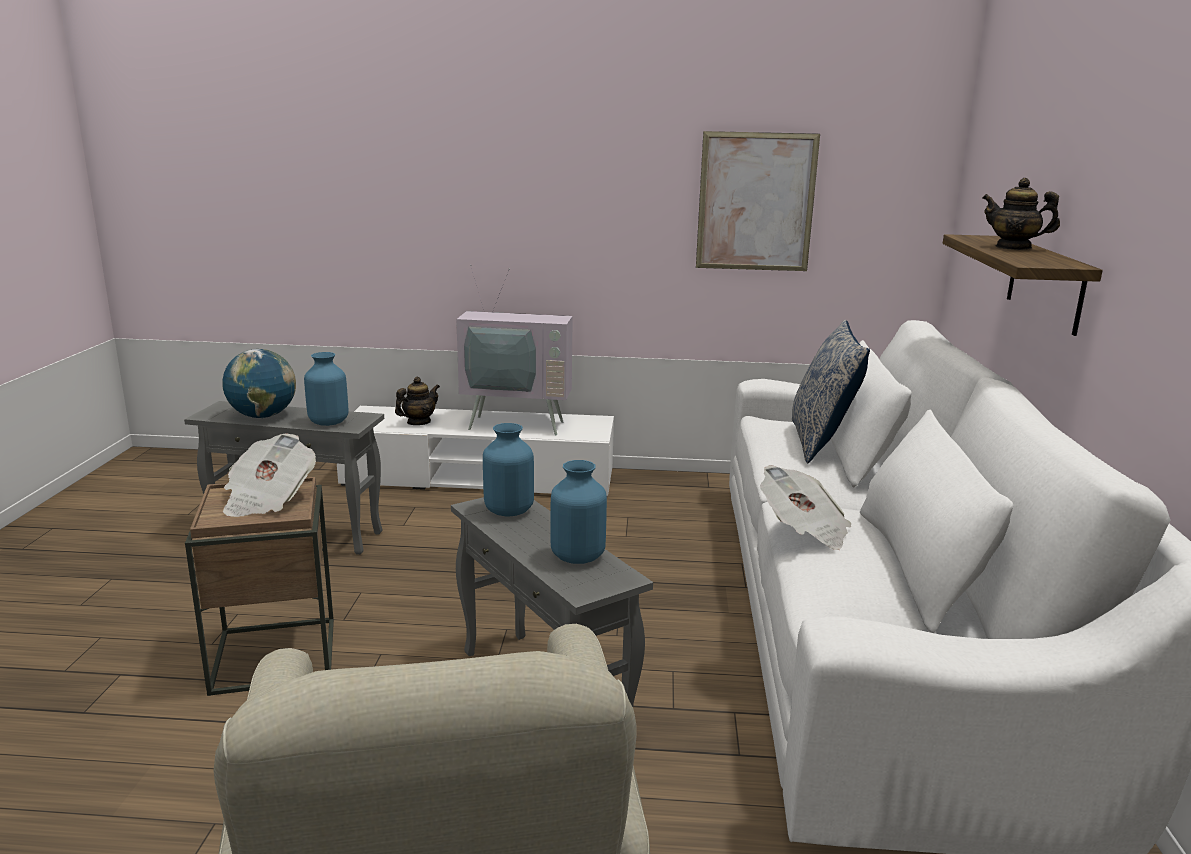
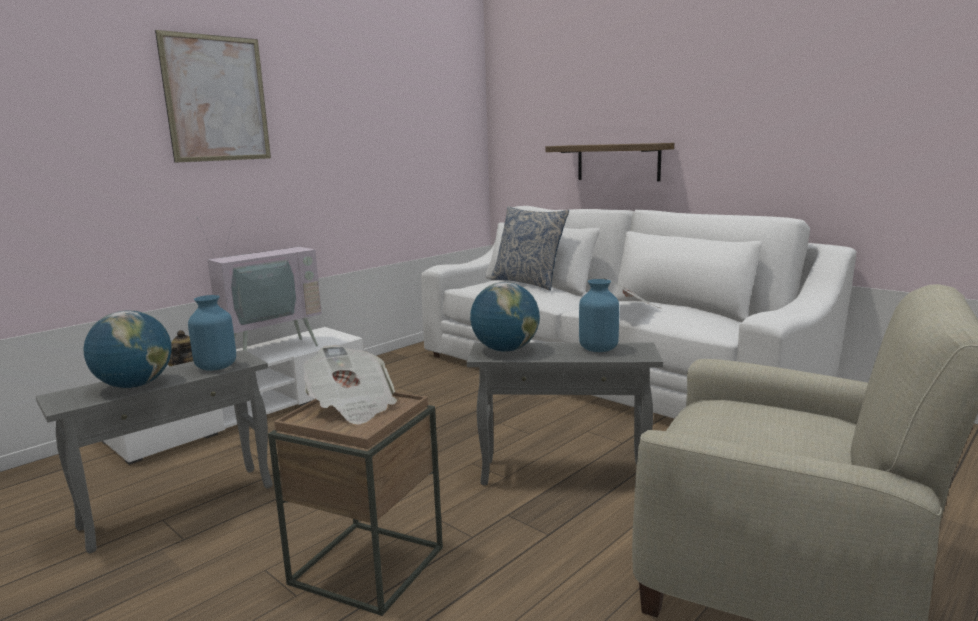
camera: 50 degrees left, 5 degrees down
blue vase [483,423,534,517] -> globe [470,282,540,352]
picture [696,131,820,271] -> picture moved to [155,30,271,163]
teapot [983,178,1060,250] -> none

